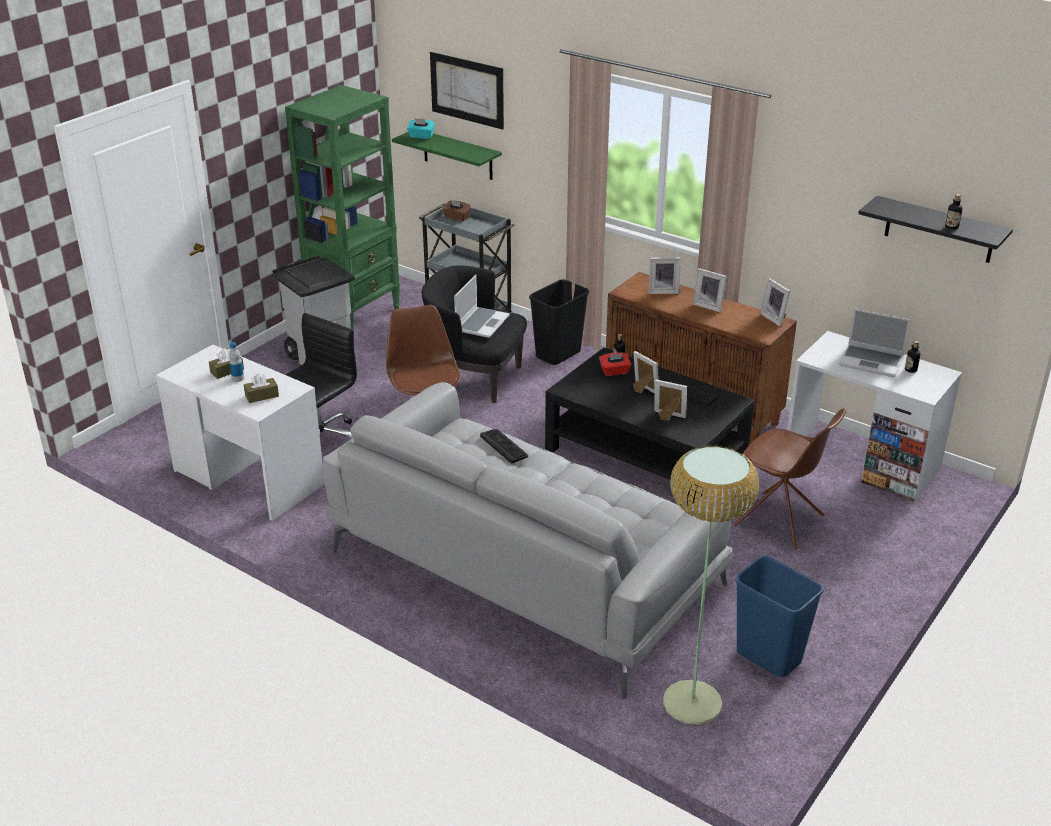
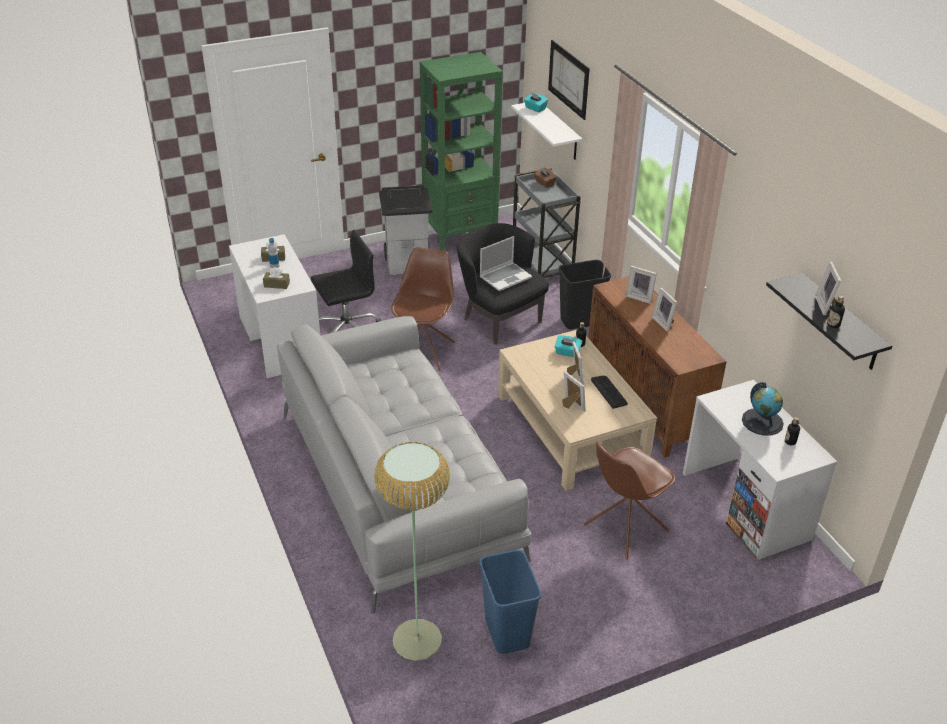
camera: 30 degrees right, 5 degrees up
green shelf [392,132,502,180] -> white shelf [511,103,582,160]
keyboard [480,429,528,463] -> none
black coffee table [545,348,755,506] -> beige coffee table [498,330,657,491]
red tissue box [599,352,631,376] -> turquoise tissue box [555,335,582,357]
brown chair [734,408,846,550] -> brown chair turned 75 degrees clockwise [584,441,676,559]
picture frame [760,278,790,327] -> picture frame moved to [815,262,841,316]
laptop [839,308,910,377] -> globe [742,382,784,435]

